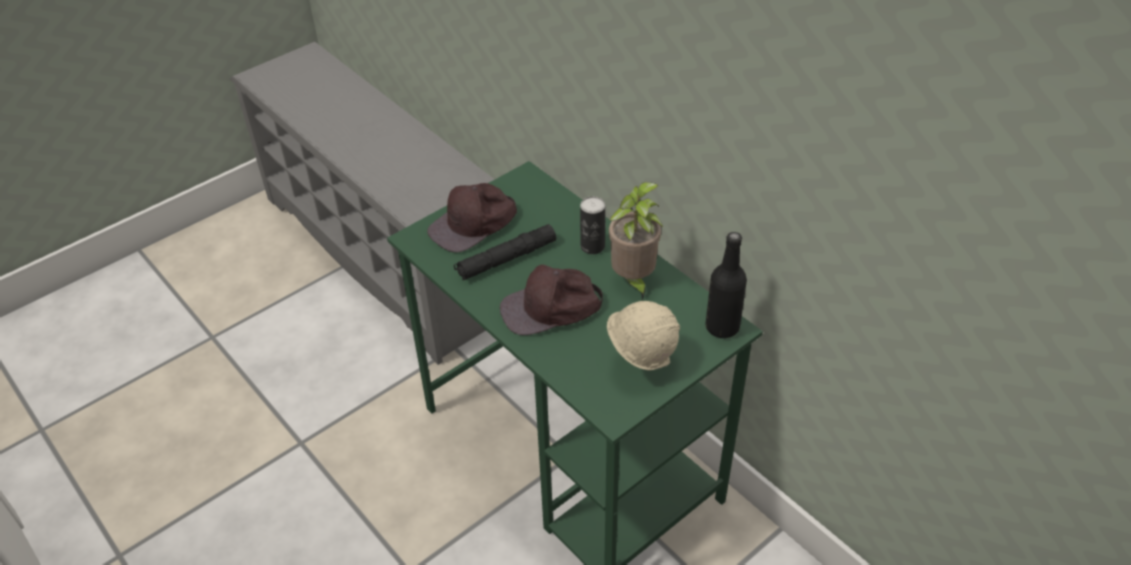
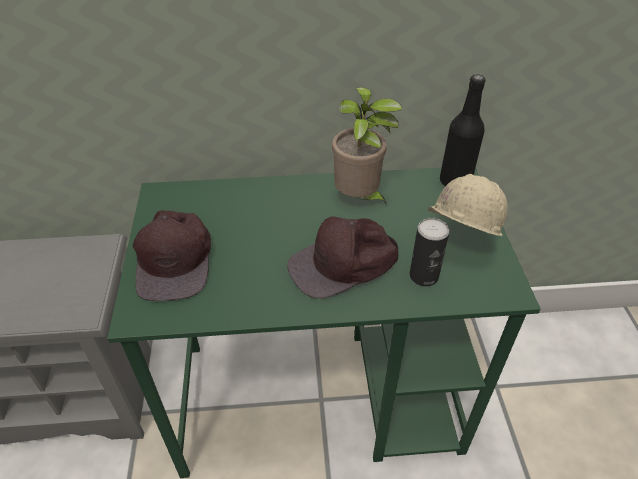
camera: 55 degrees left, 0 degrees up
black flashlight [454,224,556,280] -> none
brown cap [500,265,603,335] -> brown cap turned 45 degrees clockwise [287,217,399,299]
can [580,196,605,254] -> can moved to [410,218,449,286]

